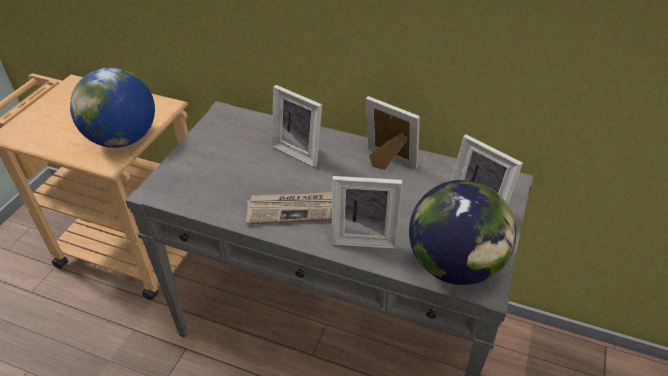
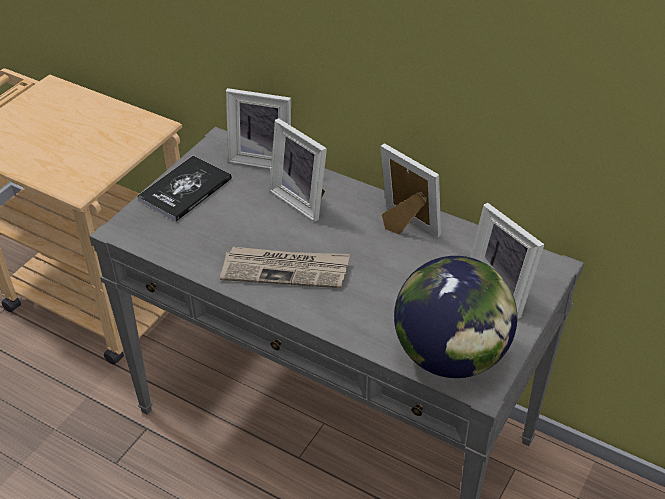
camera: 10 degrees right, 0 degrees up
globe [70,68,155,148] -> none
picture frame [332,176,403,249] -> picture frame moved to [226,88,291,169]
none -> book [137,156,232,222]

